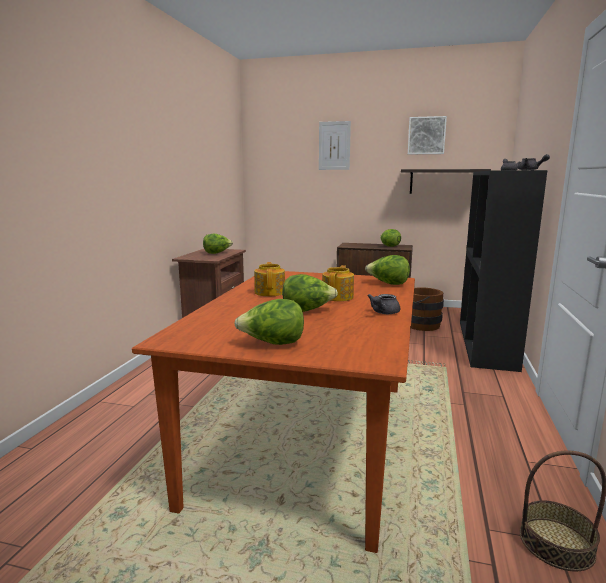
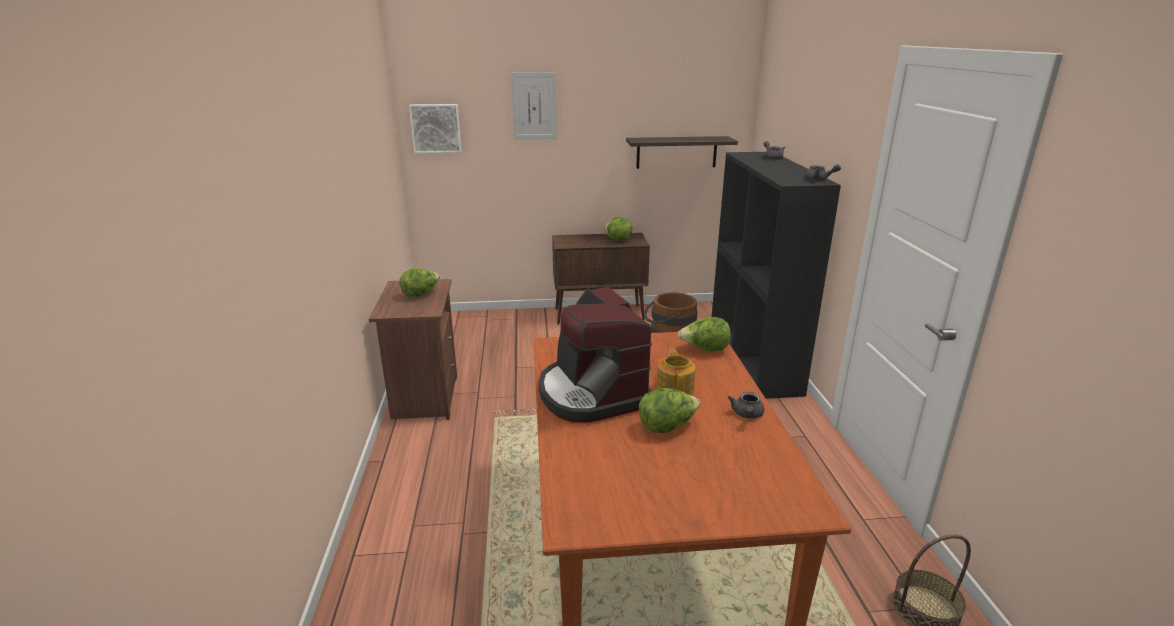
camera: 20 degrees left, 10 degrees up
lettuce [234,299,304,345] -> none
teapot [254,262,285,296] -> coffee machine [538,287,652,423]
picture [408,116,447,154] -> picture moved to [409,104,462,153]

